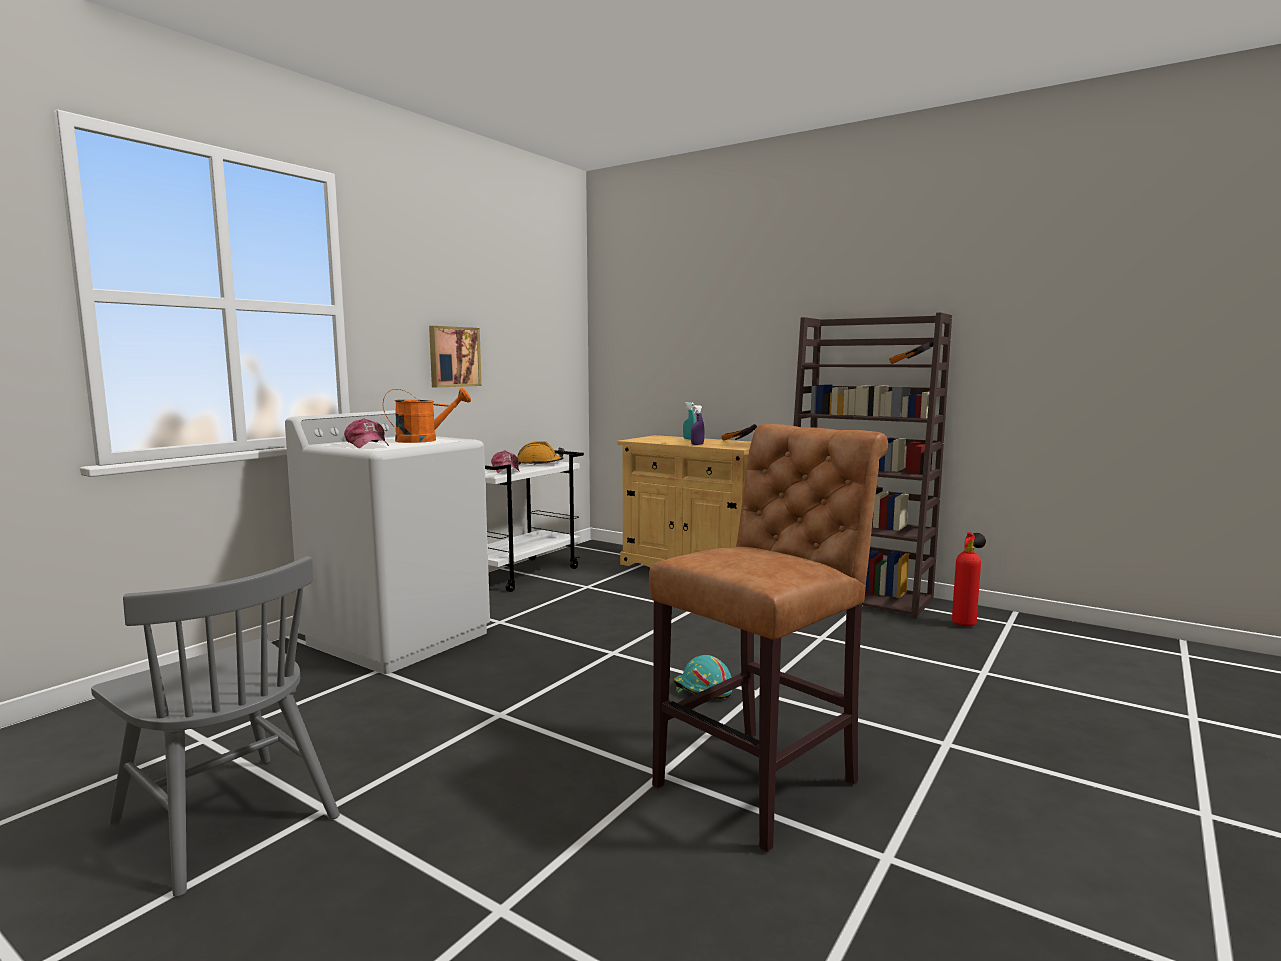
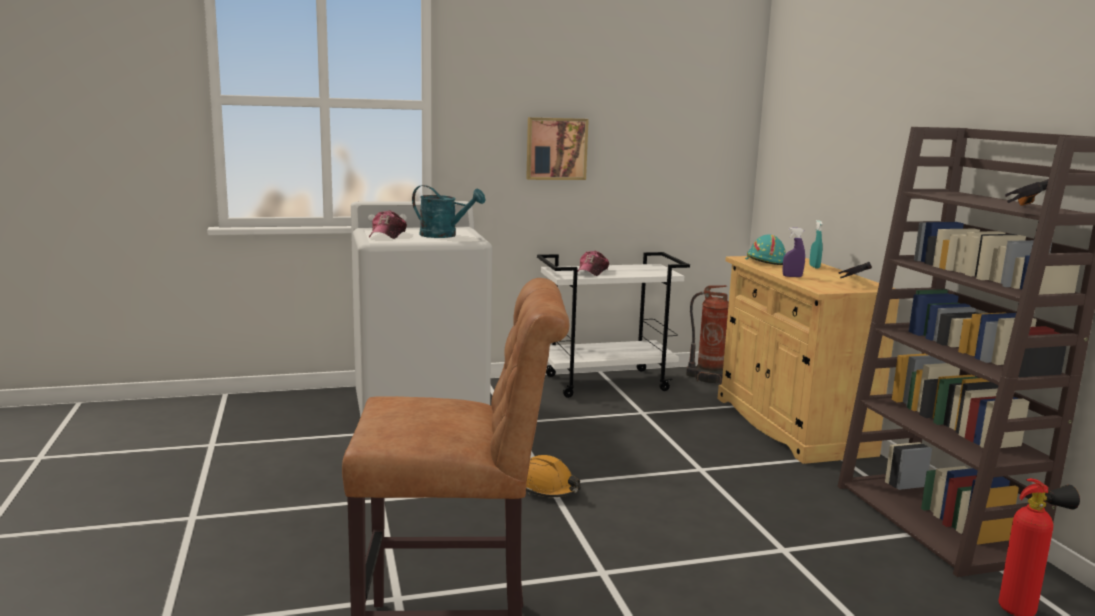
camera: 40 degrees right, 5 degrees up
grey chair [91,556,340,897] -> none
orange watering can [383,388,471,443] -> turquoise watering can [412,185,486,238]
orange hard hat [517,441,565,465] -> orange hard hat moved to [526,455,581,497]
turquoise hard hat [674,655,733,699] -> turquoise hard hat moved to [745,234,786,265]
none -> fire extinguisher [686,285,729,385]

